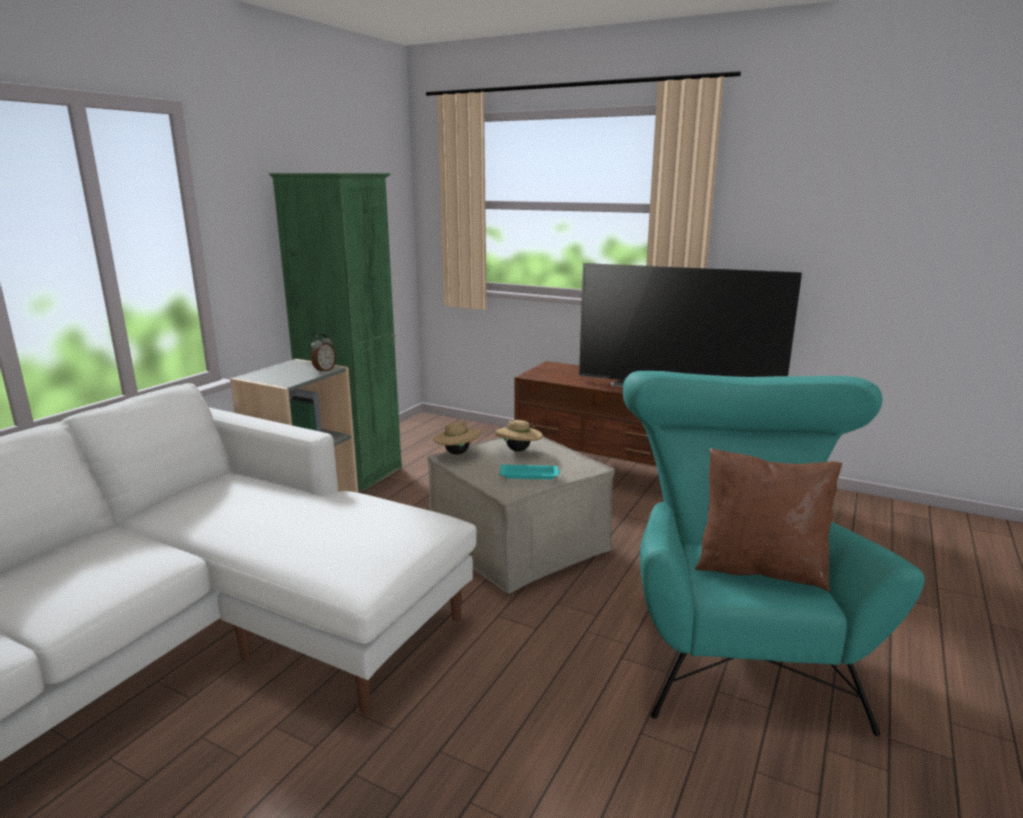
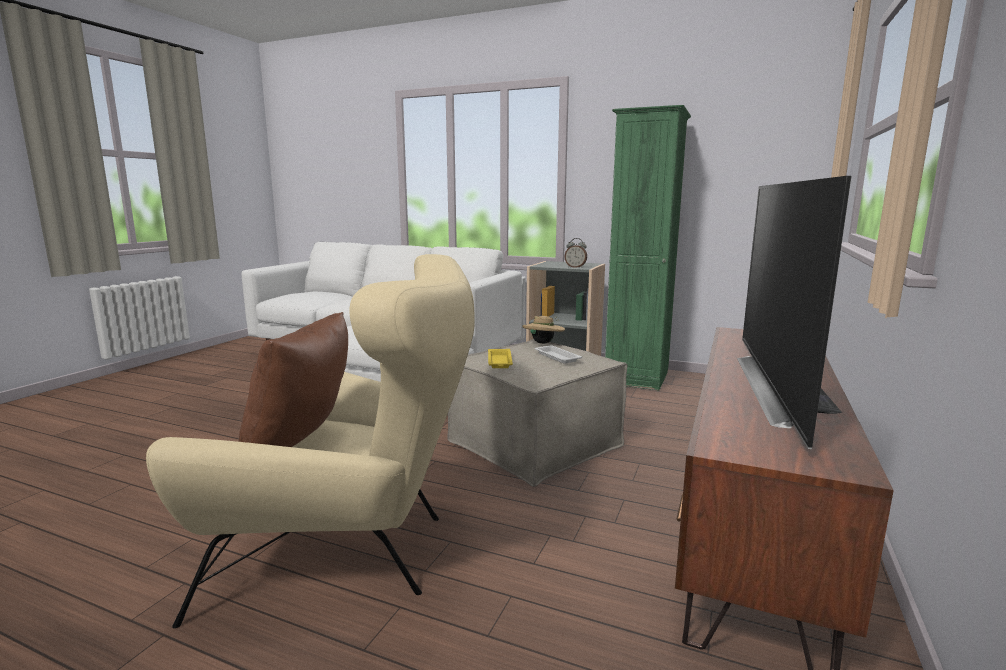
camera: 85 degrees right, 5 degrees down
beige hat [495,420,543,451] -> white tray [535,345,582,364]
turquoise tray [500,464,561,479] -> yellow tray [488,349,513,368]
turquoise armchair [623,371,924,736] -> beige armchair [146,254,475,628]

